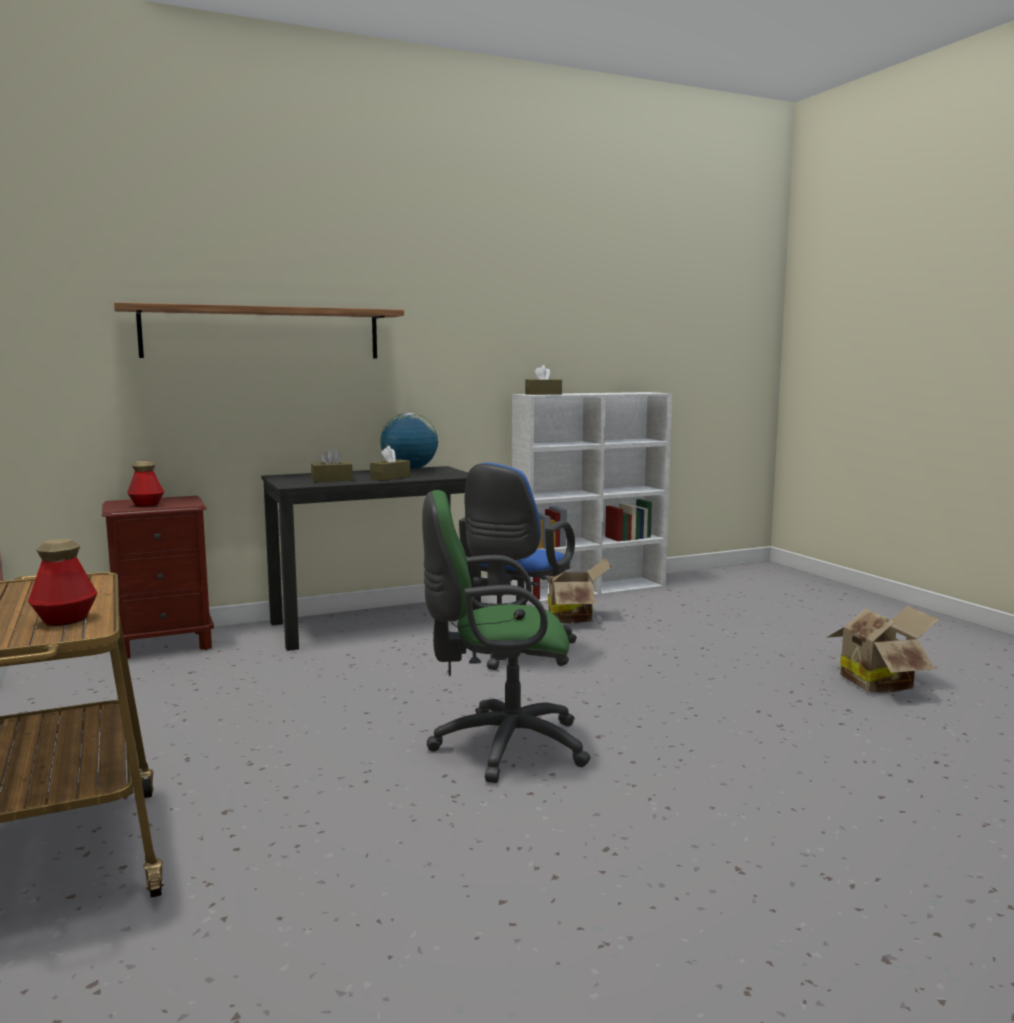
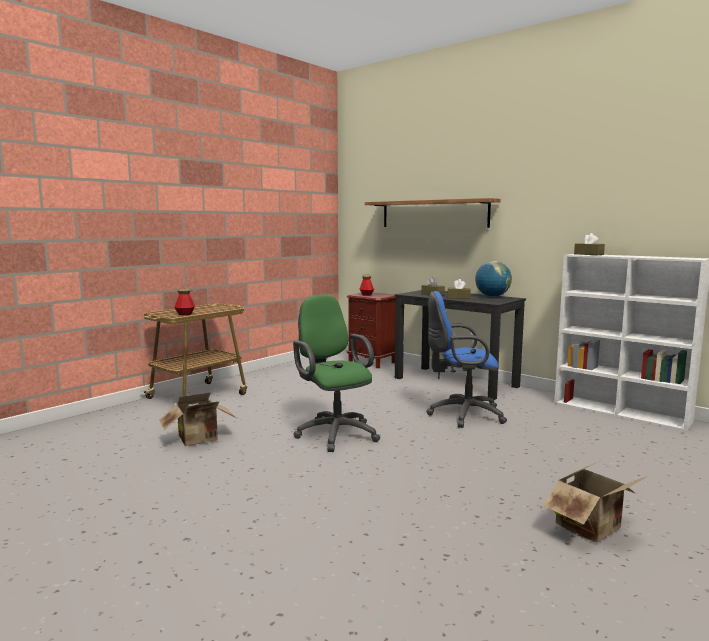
camera: 65 degrees right, 0 degrees up
cardboard box [547,558,612,624] -> cardboard box moved to [159,392,235,446]

